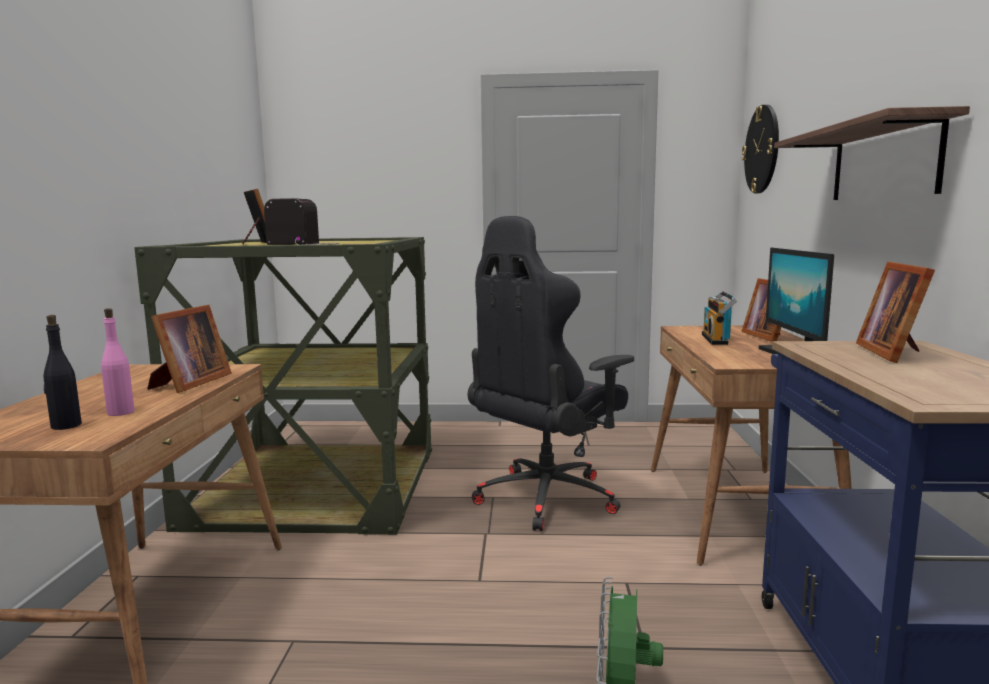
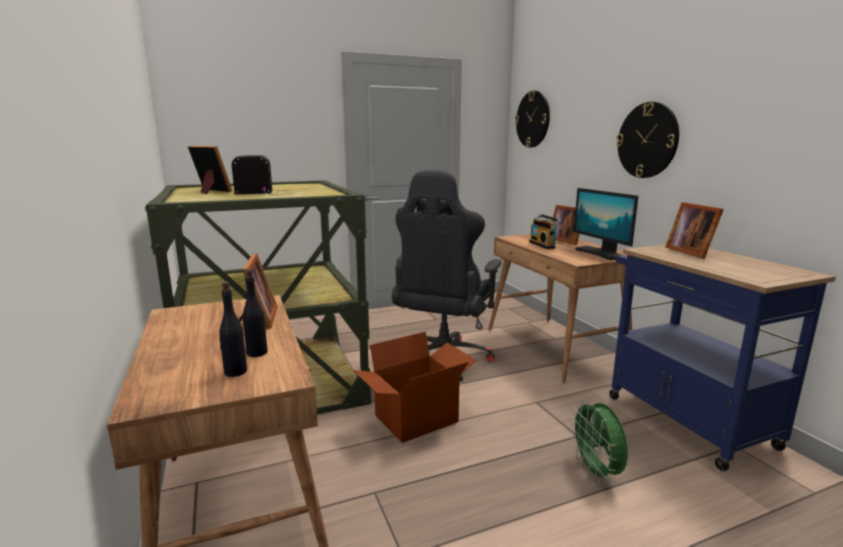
camera: 25 degrees left, 5 degrees up
pink bottle [101,308,135,416] -> black bottle [243,269,268,357]
shelf [774,106,970,200] -> wall clock [616,102,679,178]
none -> cardboard box [353,332,477,443]

